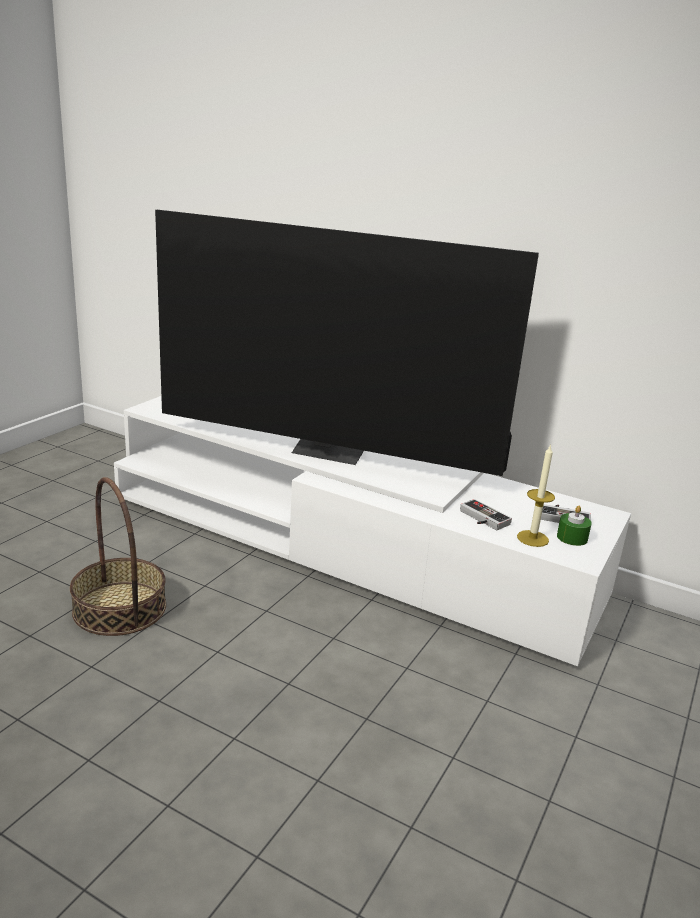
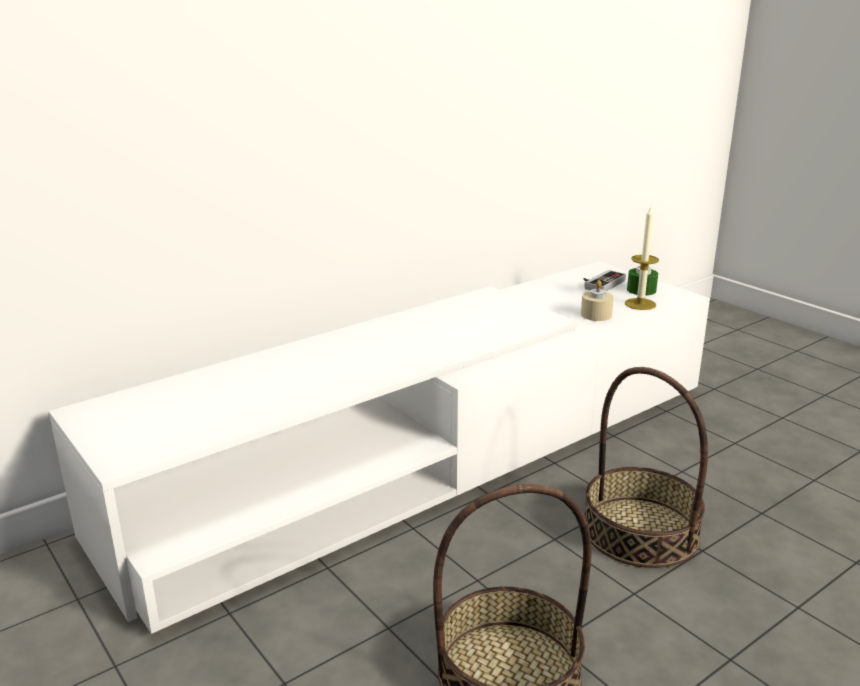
camera: 65 degrees left, 0 degrees up
television [155,210,539,476] -> none
game controller [460,499,512,530] -> beige candle [581,280,614,321]
none -> basket [585,367,708,568]

